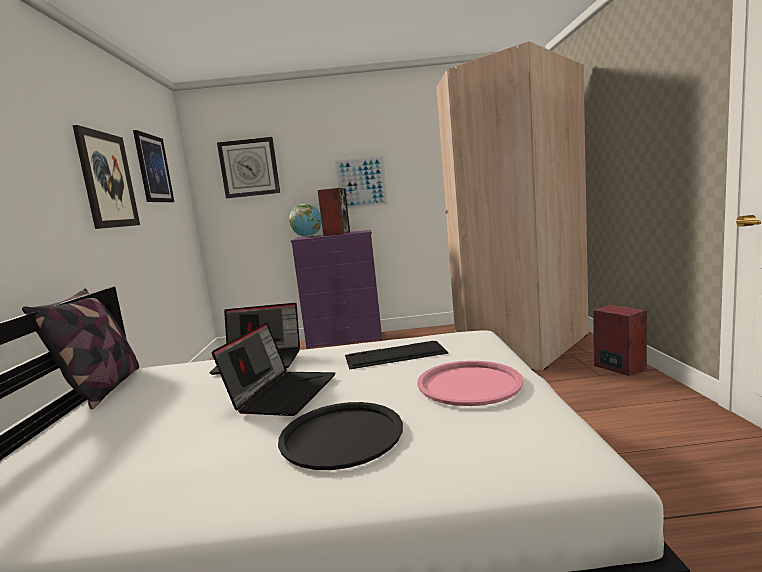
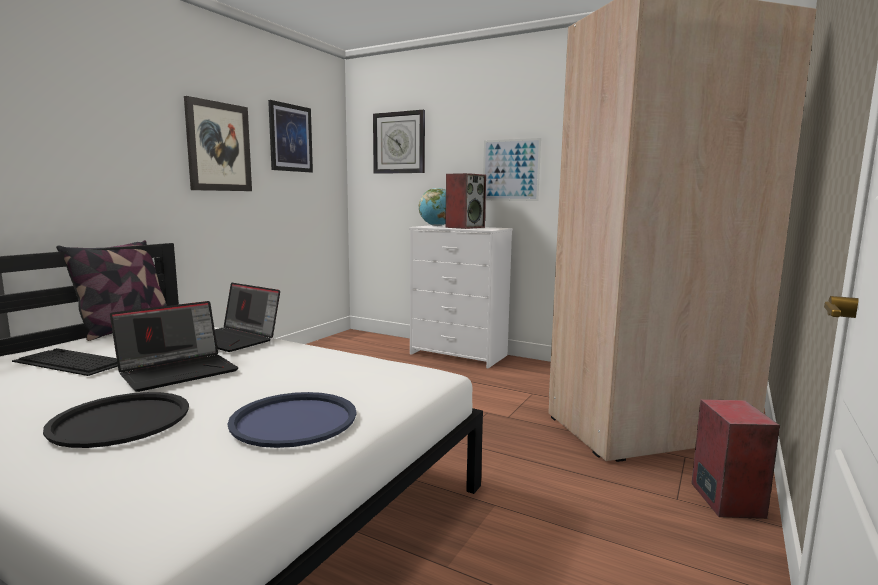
camera: 30 degrees right, 0 degrees up
purple dresser [291,230,382,349] -> white dresser [409,225,513,368]
keyboard [345,341,449,370] -> keyboard moved to [12,348,118,376]
pink tray [417,361,524,406] -> blue tray [228,392,357,448]

